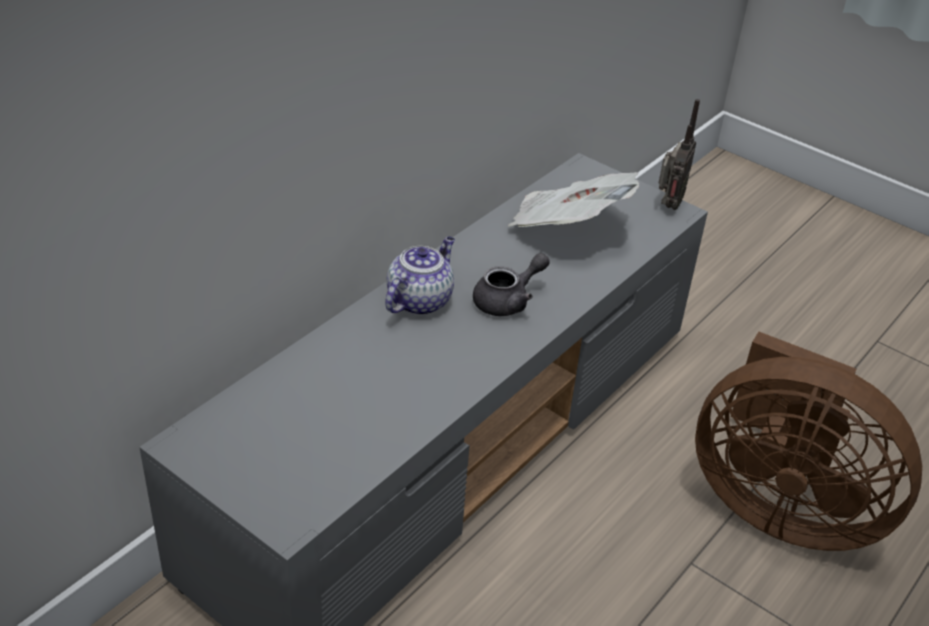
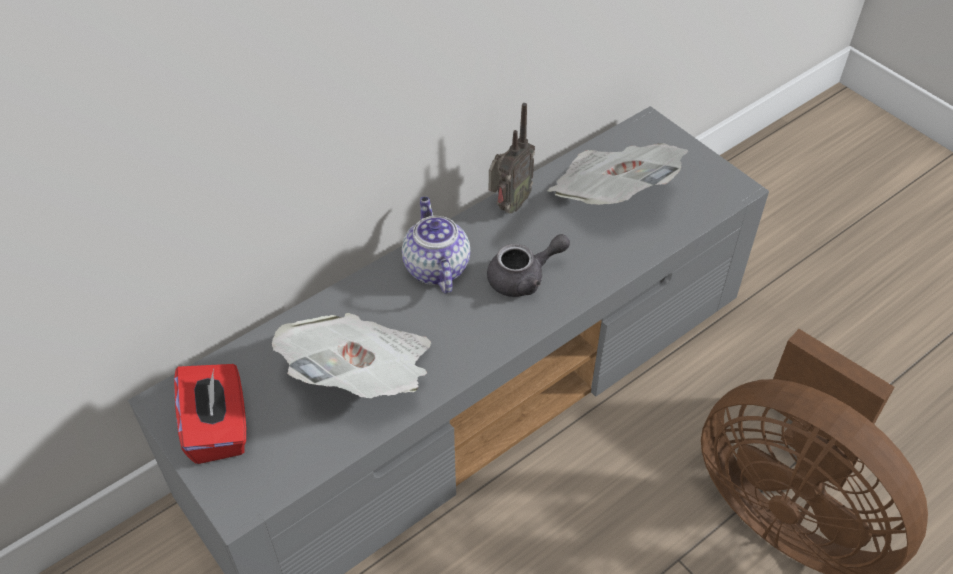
camera: 15 degrees right, 10 degrees up
teapot [385,237,455,315] -> teapot turned 60 degrees counterclockwise [402,197,470,294]
radio [659,99,700,210] -> radio moved to [489,103,535,214]
none -> red tissue box [174,364,246,464]
none -> newspaper [272,313,431,398]

